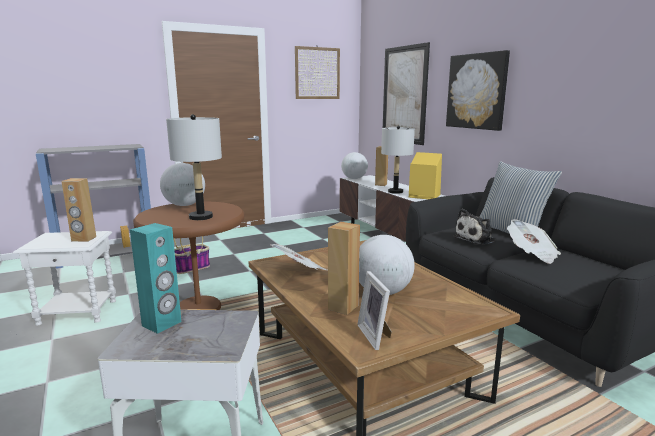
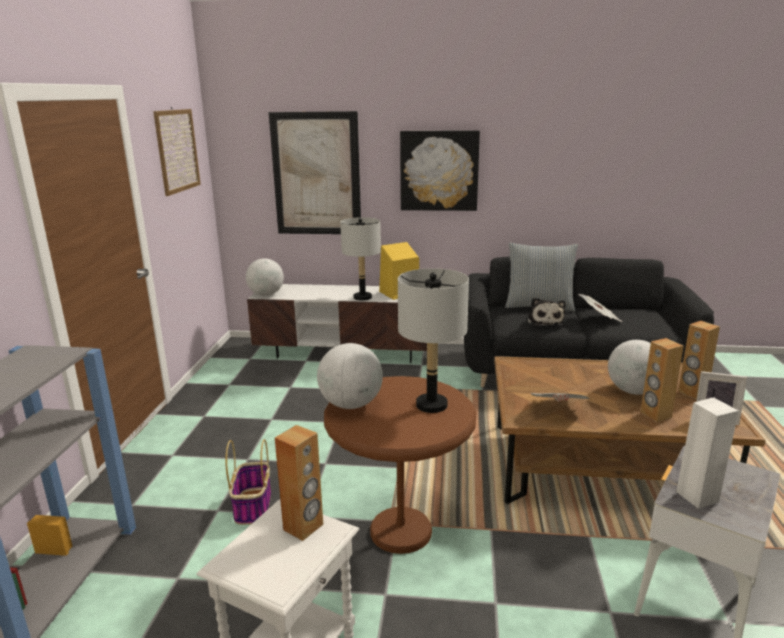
camera: 55 degrees left, 5 degrees up
turquoise speaker [130,223,182,334] -> white speaker [676,397,739,509]
brown speaker [375,146,388,186] -> brown speaker moved to [678,321,720,399]

